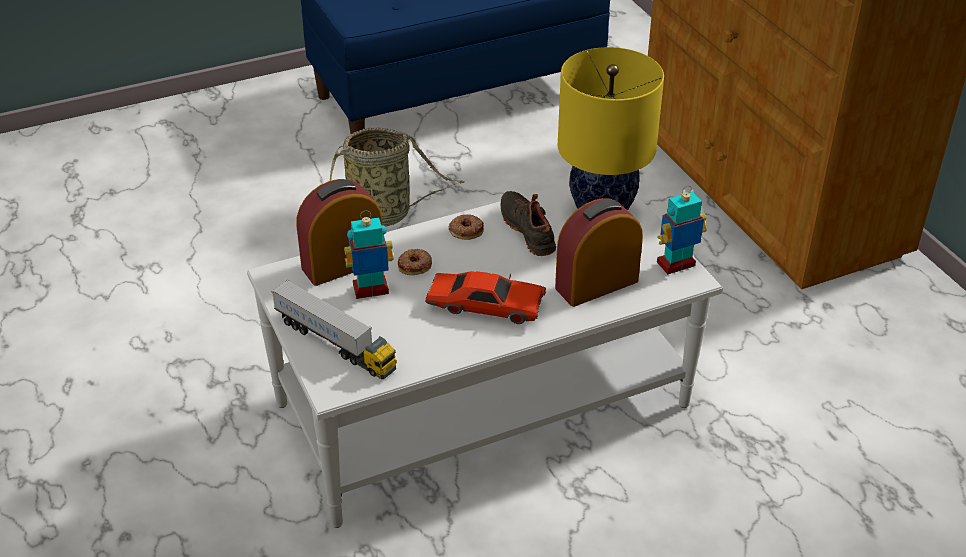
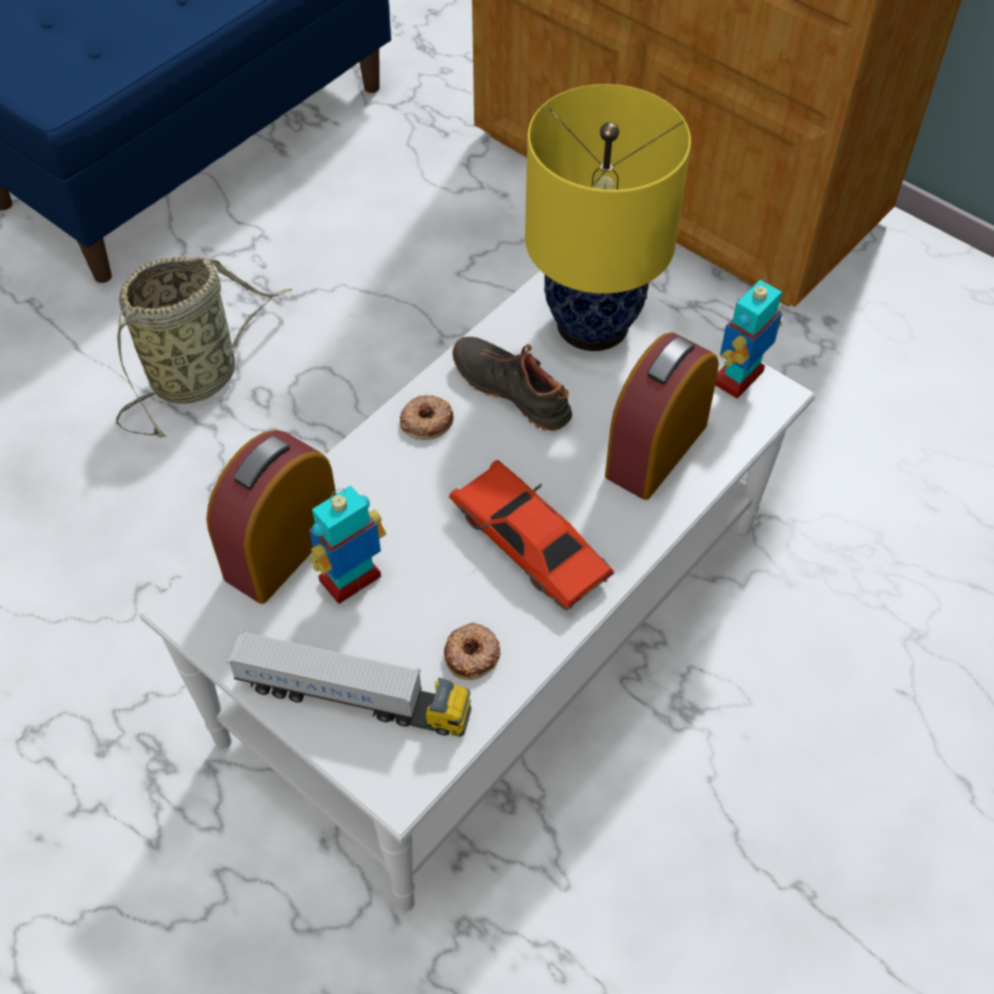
camera: 25 degrees left, 15 degrees up
donut [398,249,432,275] -> donut moved to [444,622,501,680]
red toy car [425,271,546,324] -> red toy car turned 120 degrees counterclockwise [449,460,615,610]

